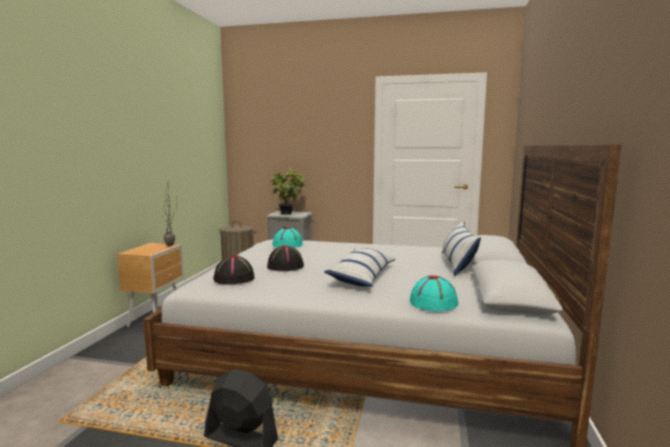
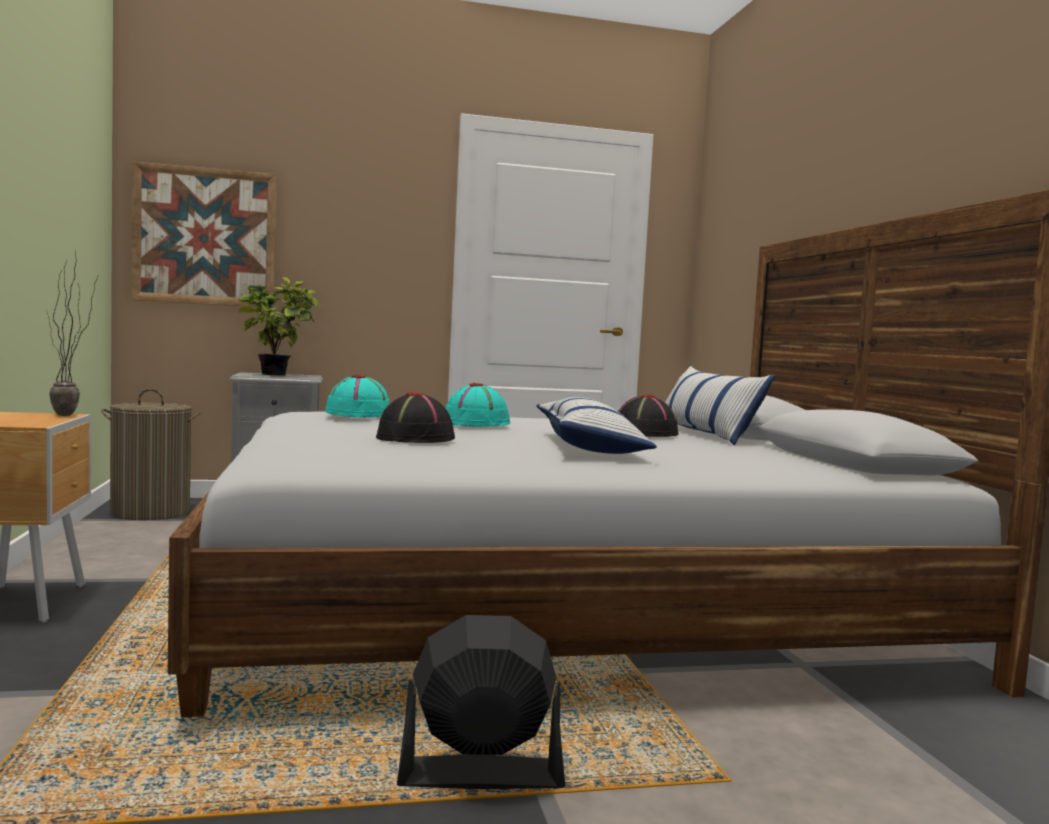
camera: 25 degrees left, 5 degrees down
black hat [213,255,255,284] -> black hat moved to [618,395,679,437]
turquoise hat [410,275,459,311] -> turquoise hat moved to [445,383,510,427]
none -> picture [131,161,277,308]

